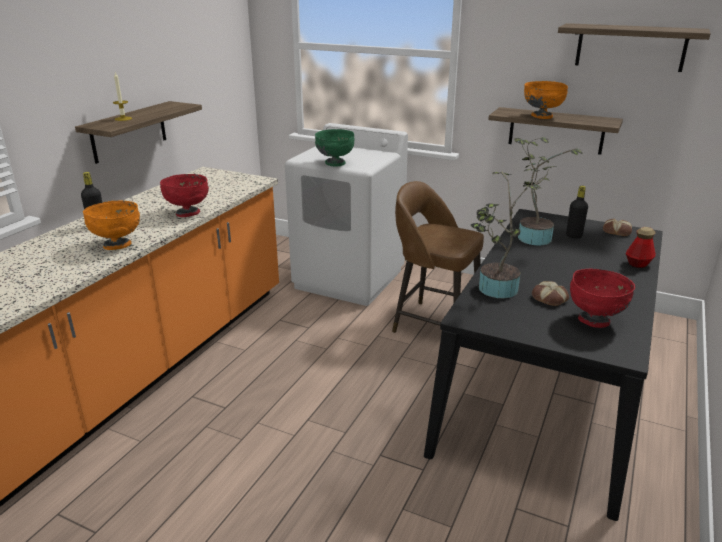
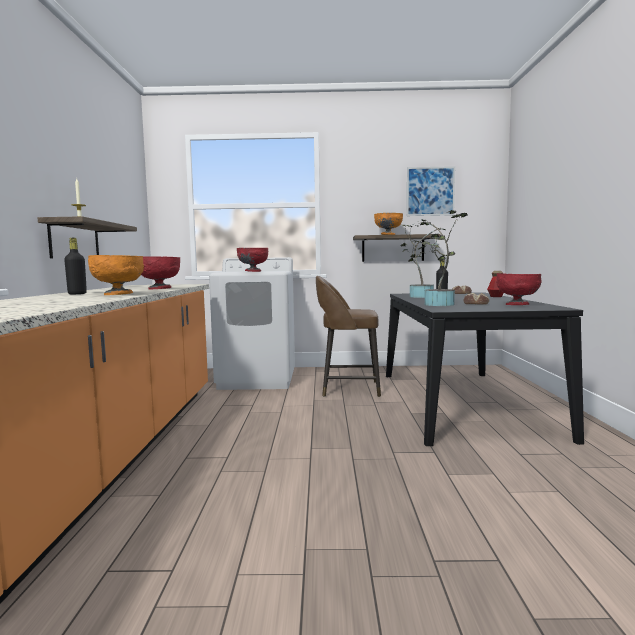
camera: 25 degrees left, 20 degrees down
green bowl [315,129,354,167] -> red bowl [237,248,268,272]
shelf [558,23,711,72] -> picture [407,166,455,216]

